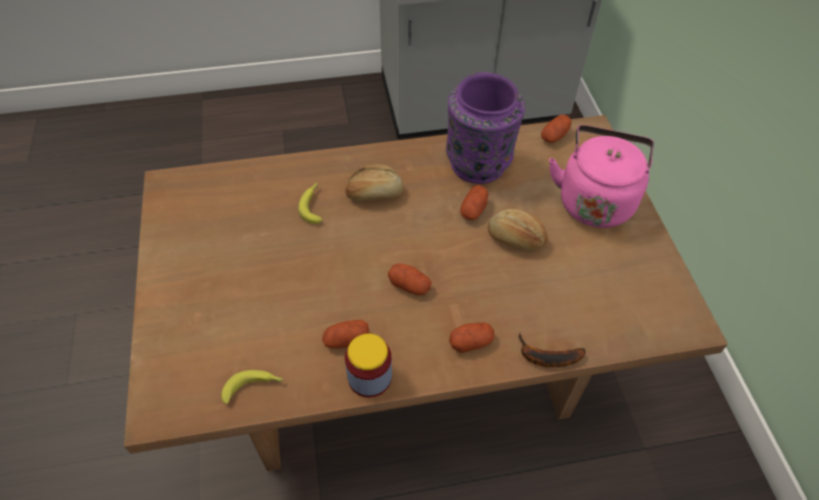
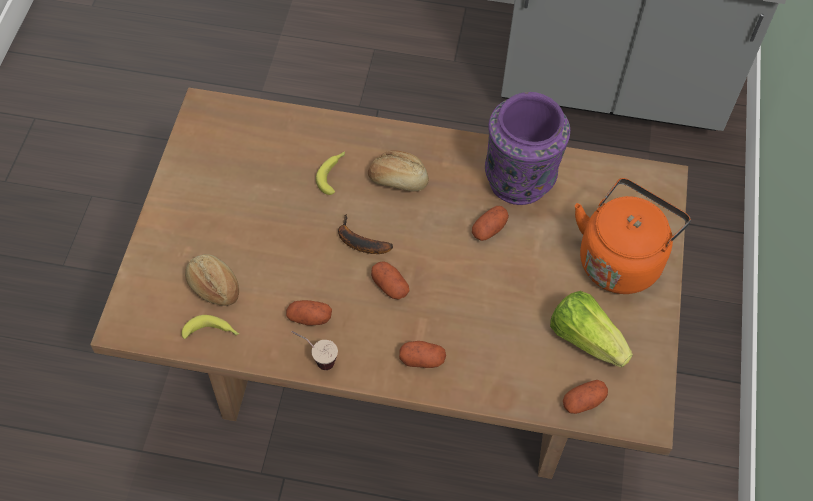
camera: 20 degrees right, 5 degrees up
jar [345,333,392,397] -> cup [292,331,338,370]
bread [488,209,548,250] -> bread moved to [185,254,239,306]
banana [519,332,586,367] -> banana moved to [338,214,393,254]
potato [541,115,572,143] -> potato moved to [563,380,608,414]
pink kettle [549,125,654,228] -> orange kettle [575,178,691,294]
none -> lettuce [550,291,633,367]

